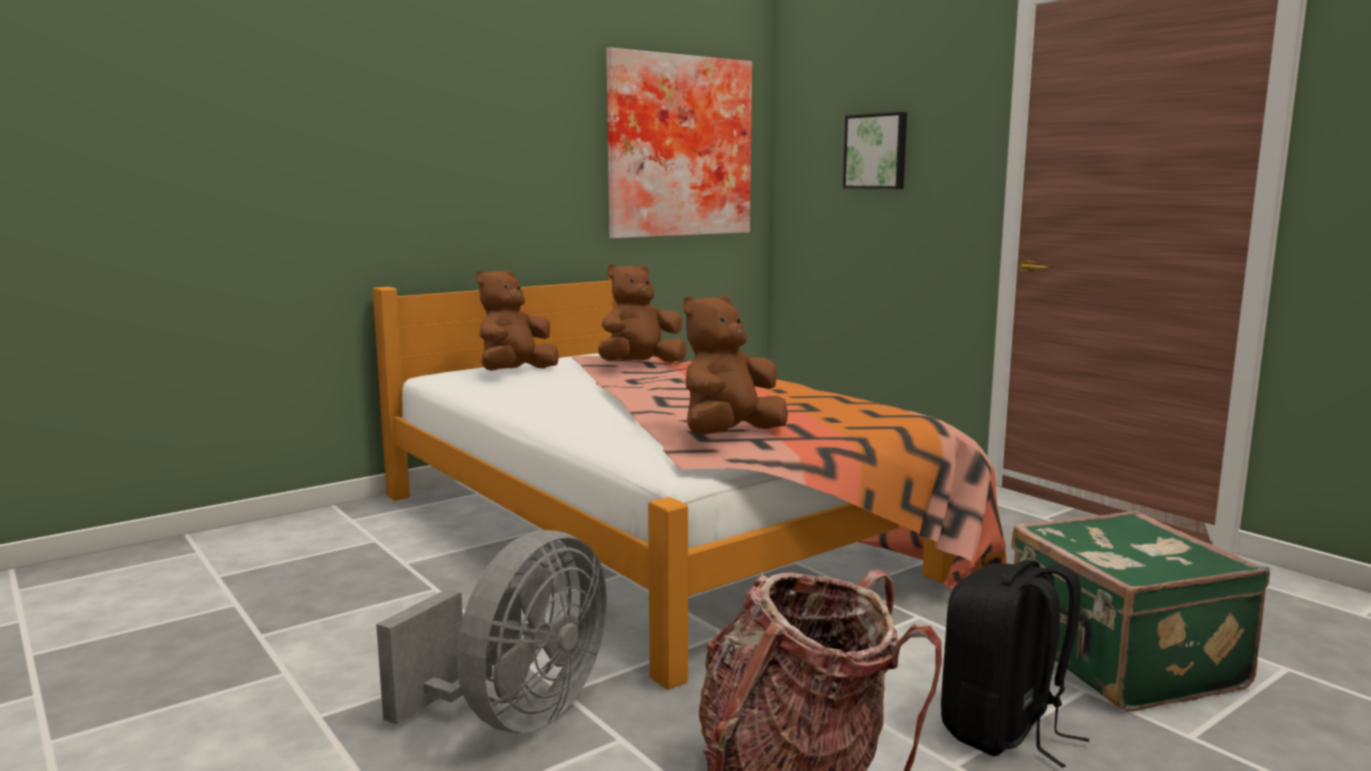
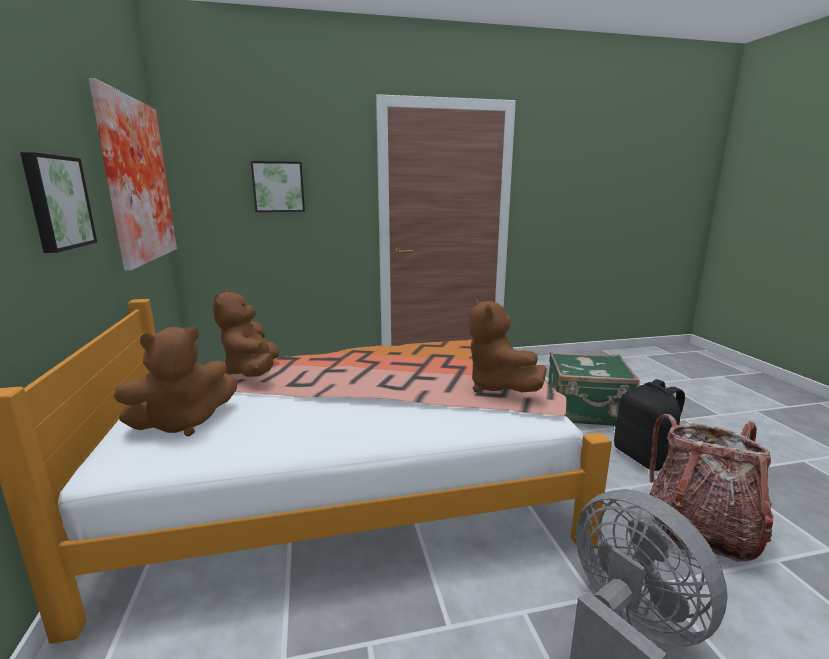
camera: 65 degrees left, 5 degrees up
brown plush toy [476,270,559,371] -> brown plush toy turned 90 degrees counterclockwise [114,327,237,436]
none -> picture [20,152,97,253]

